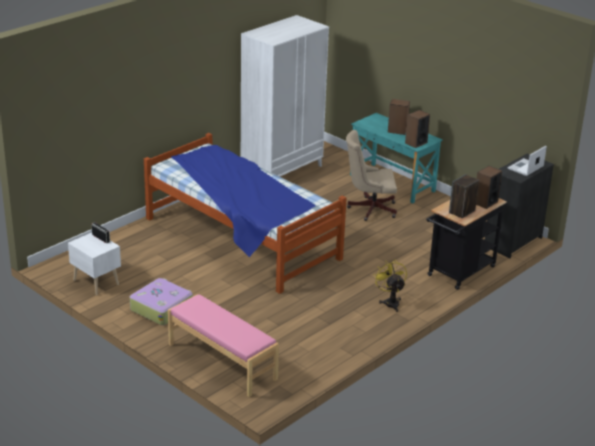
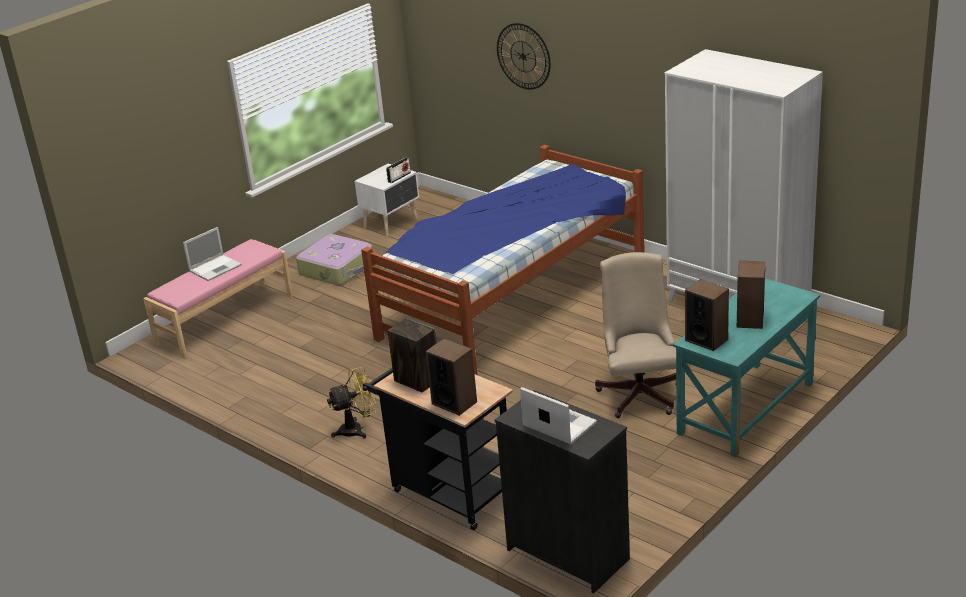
camera: 90 degrees right, 0 degrees up
none -> laptop [183,227,242,281]
none -> wall clock [497,23,551,90]

